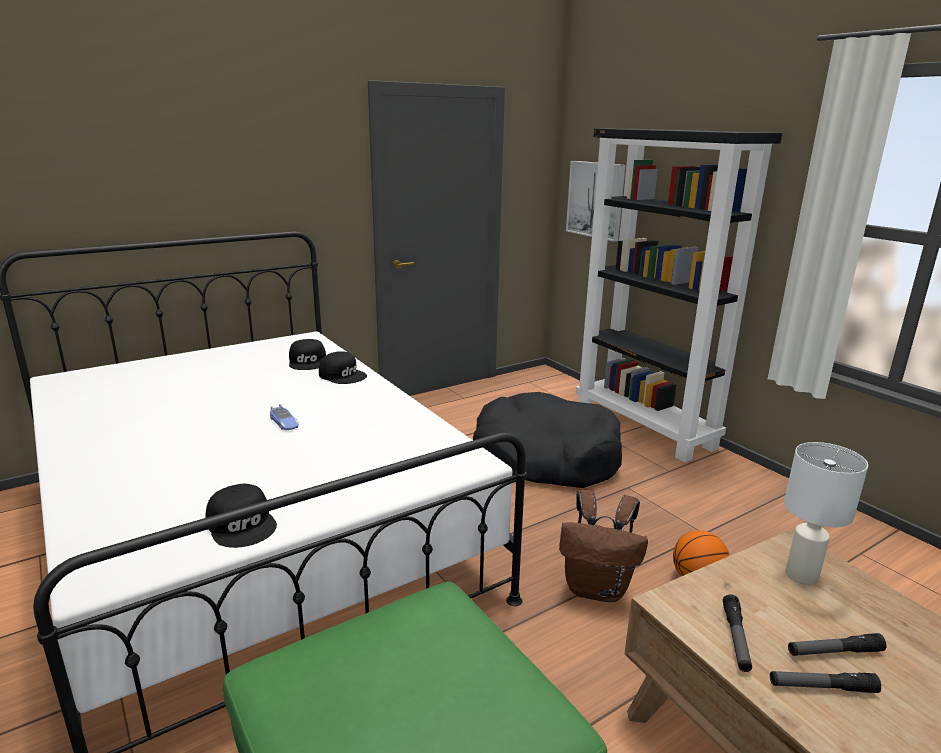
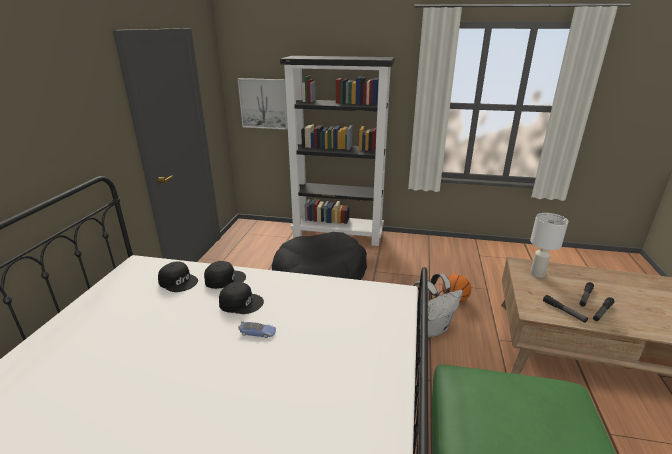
camera: 45 degrees left, 5 degrees up
black cap [205,484,277,548] -> black cap moved to [219,282,264,314]
brown backpack [559,490,648,602] -> white backpack [412,273,463,338]

